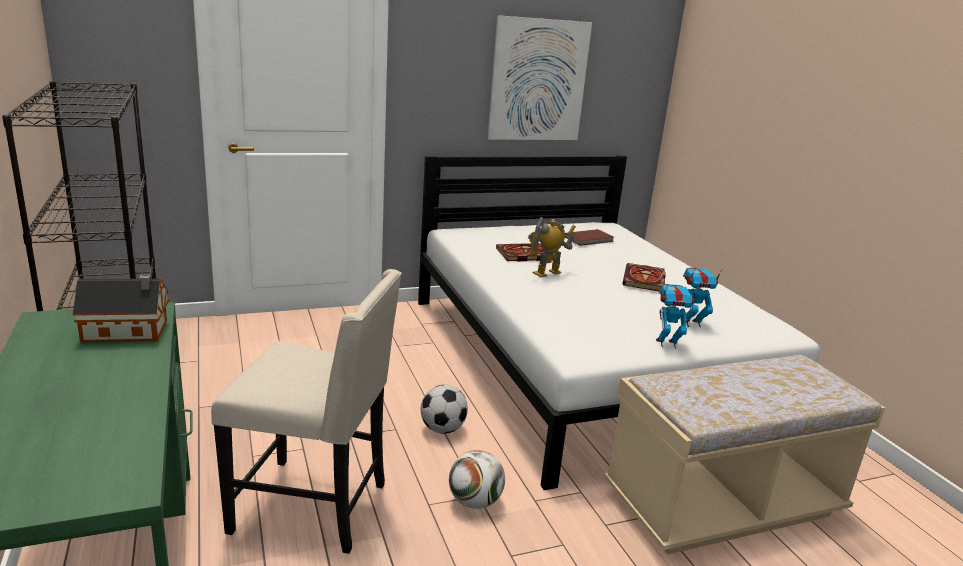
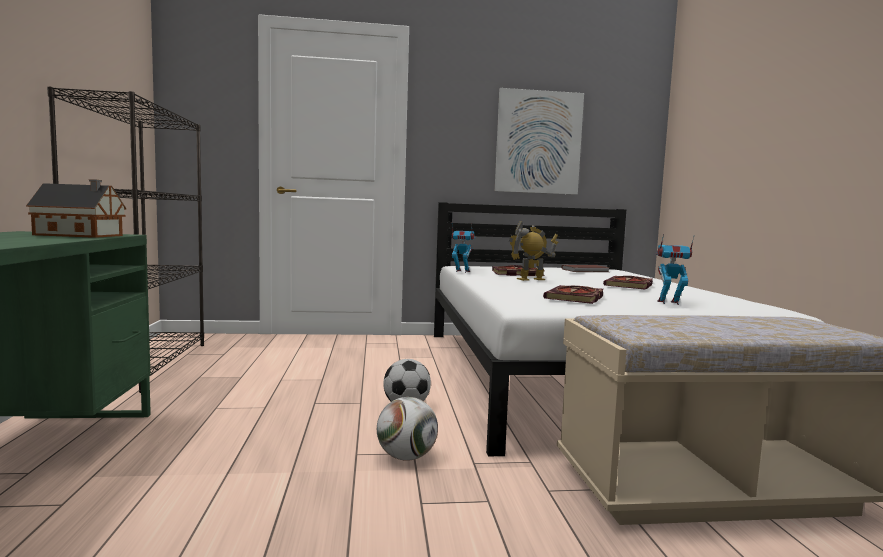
camera: 15 degrees right, 15 degrees down
beige chair [211,269,402,554] -> none
toy robot [656,284,698,349] -> toy robot moved to [452,223,475,273]
none -> book [543,285,603,304]

